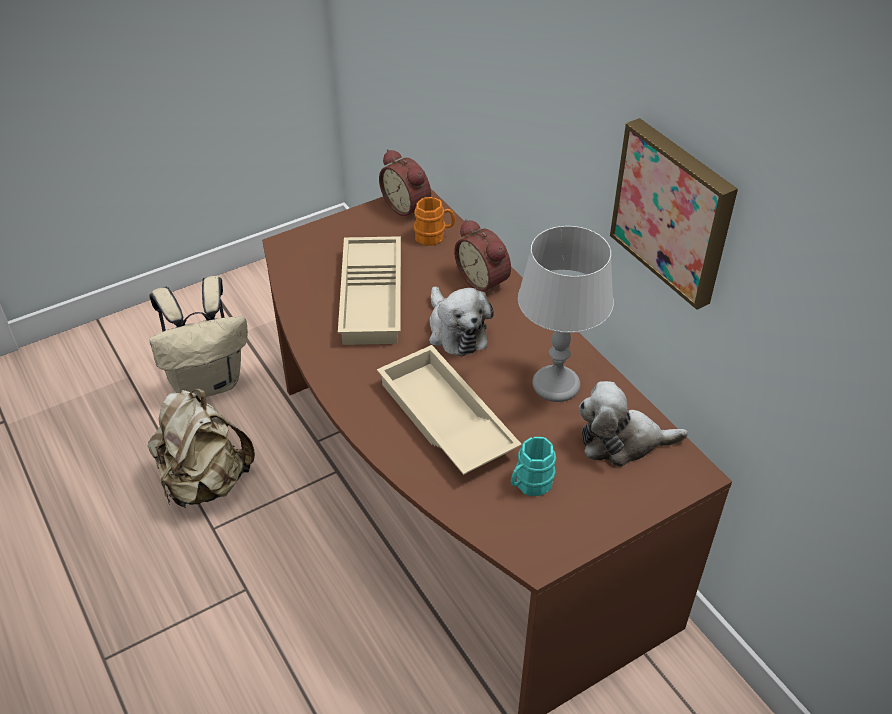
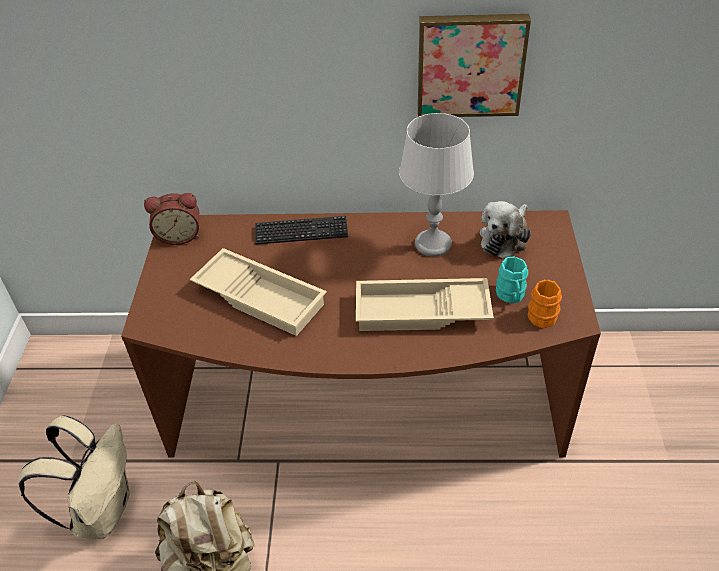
camera: 55 degrees left, 0 degrees up
orange mug [413,197,455,246] -> orange mug moved to [528,280,562,328]
plush toy [429,286,494,357] -> none
alarm clock [454,219,511,295] -> keyboard [255,216,348,245]

